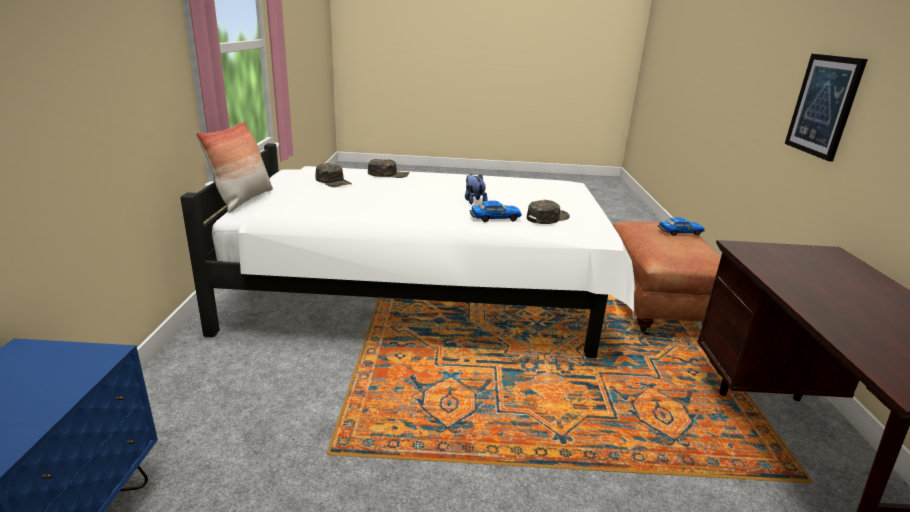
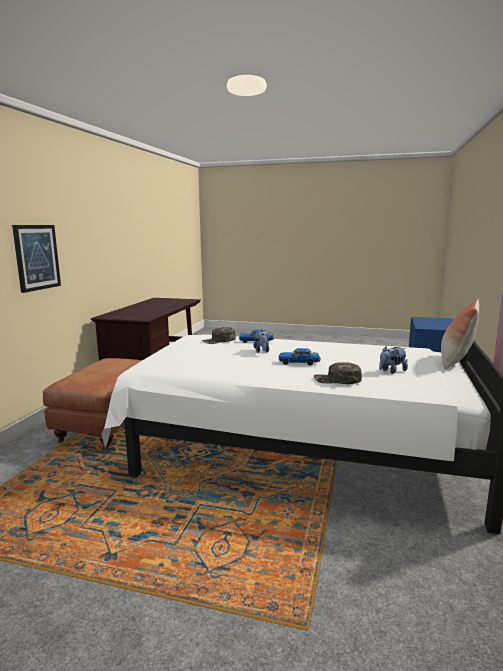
camera: 165 degrees left, 10 degrees down
green cap [315,163,352,187] -> plush toy [379,346,408,374]
toy car [658,218,705,236] -> toy car moved to [278,348,321,365]

